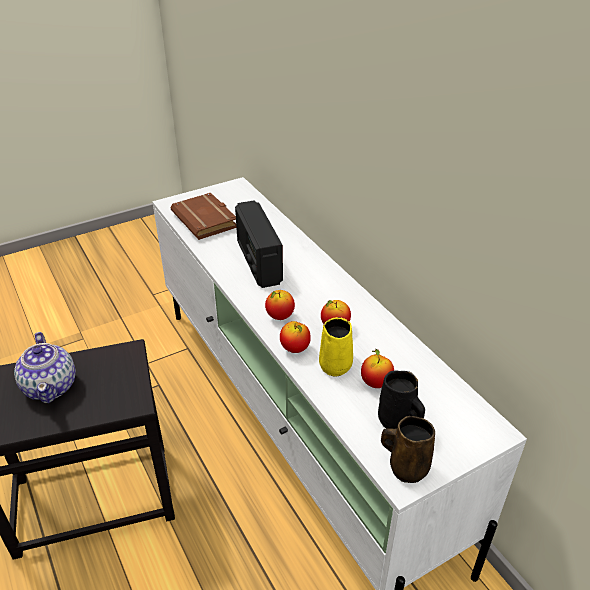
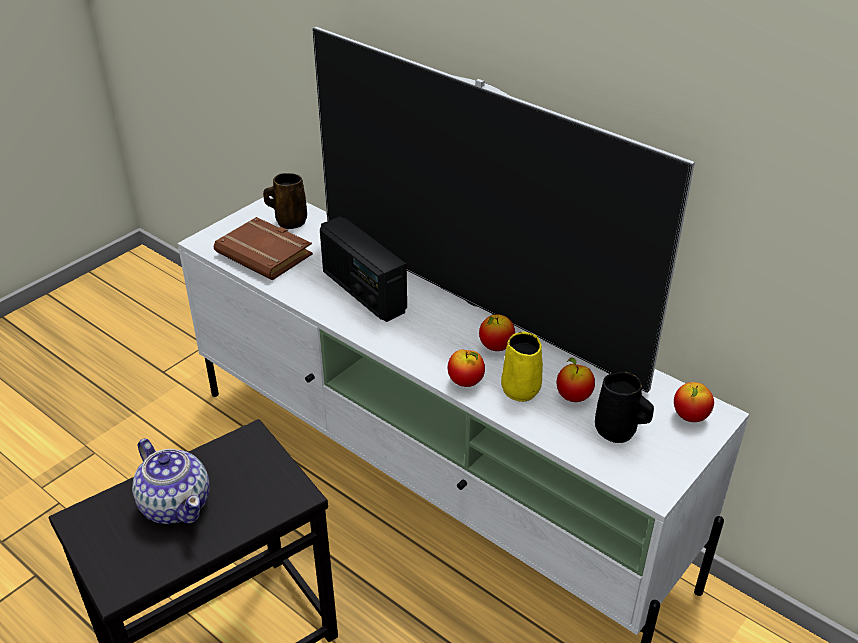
camera: 20 degrees left, 0 degrees up
apple [265,290,295,320] -> apple moved to [674,382,714,422]
brown mug [381,416,435,483] -> brown mug moved to [263,173,307,229]
none -> television [312,27,695,393]

